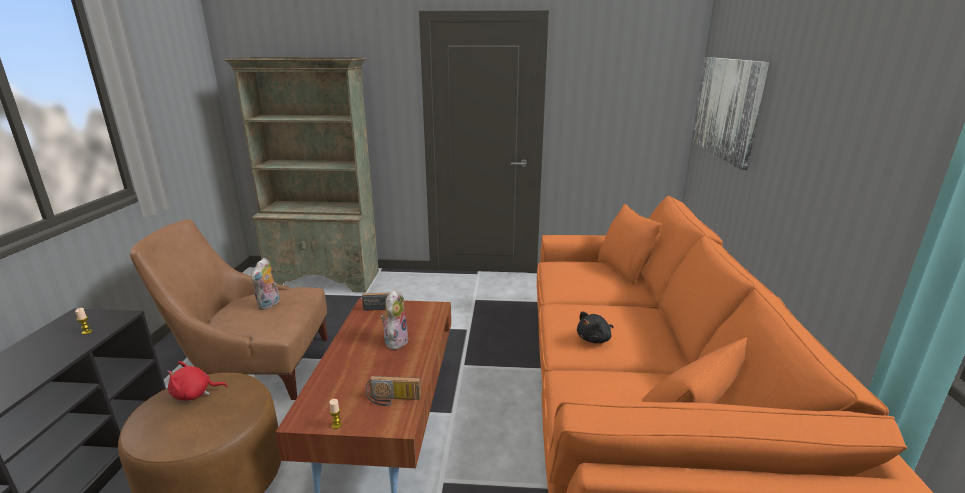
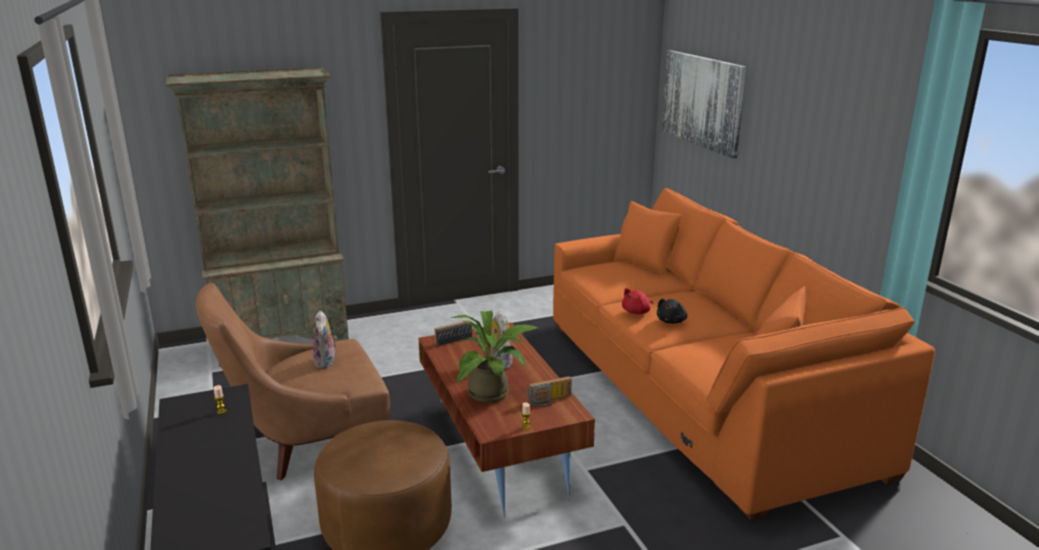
camera: 25 degrees left, 0 degrees up
red plush toy [166,361,227,401] -> red plush toy moved to [622,288,653,314]
none -> potted plant [452,310,539,403]

